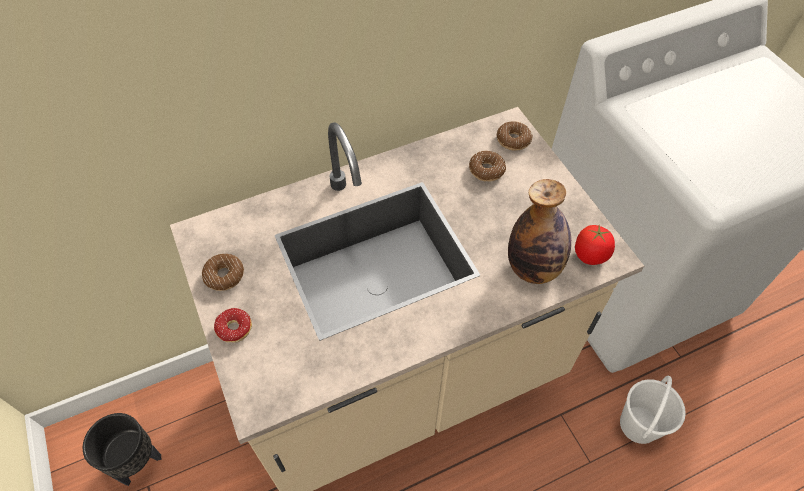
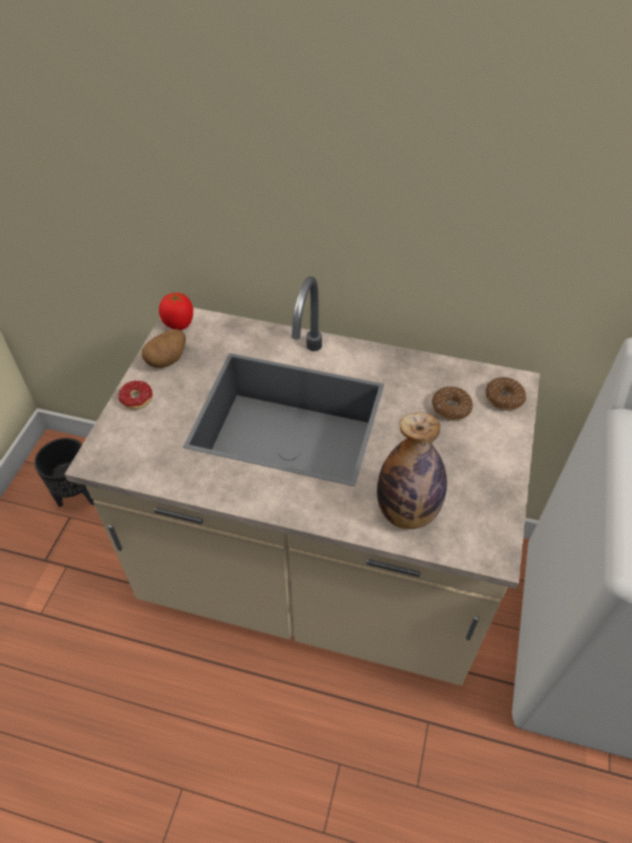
camera: 40 degrees right, 5 degrees down
donut [202,254,244,291] -> potato [142,329,186,368]
tomato [575,225,615,265] -> tomato moved to [159,293,193,330]
white bucket [620,375,686,444] -> none

